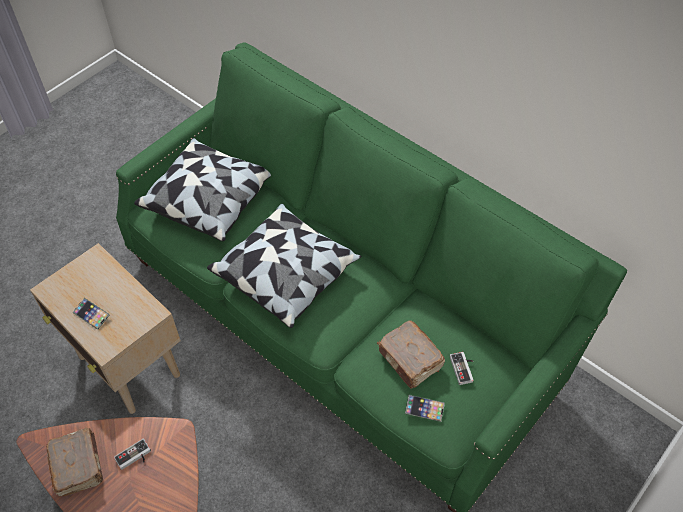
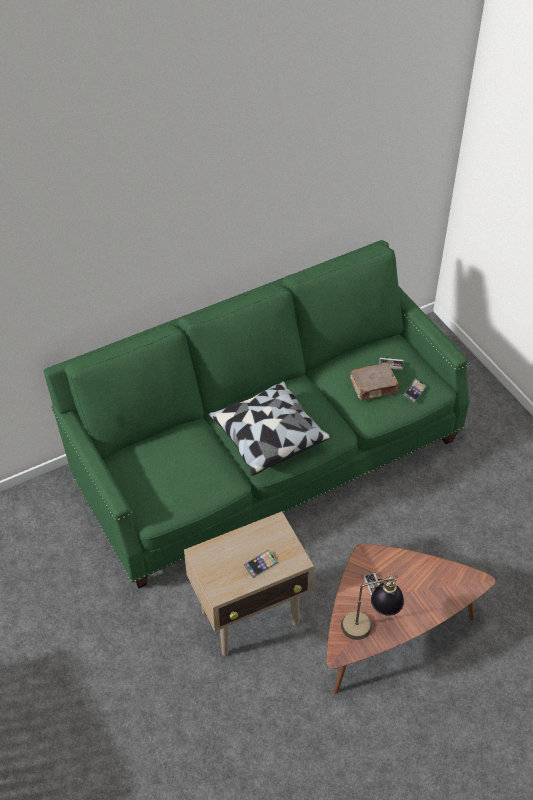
camera: 70 degrees left, 5 degrees down
brown book [46,428,103,497] -> table lamp [341,573,404,640]
pillow [134,138,271,241] -> none

